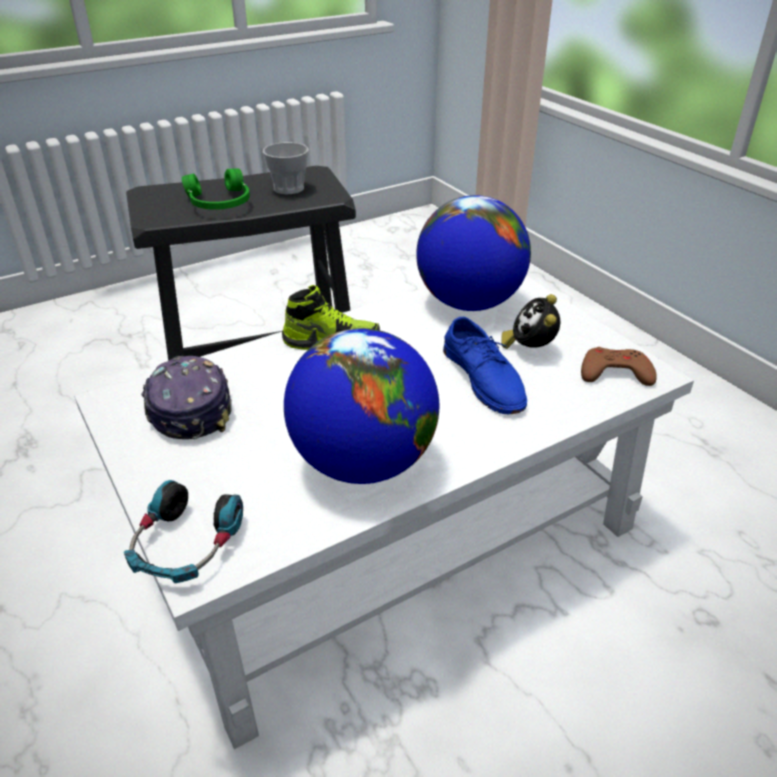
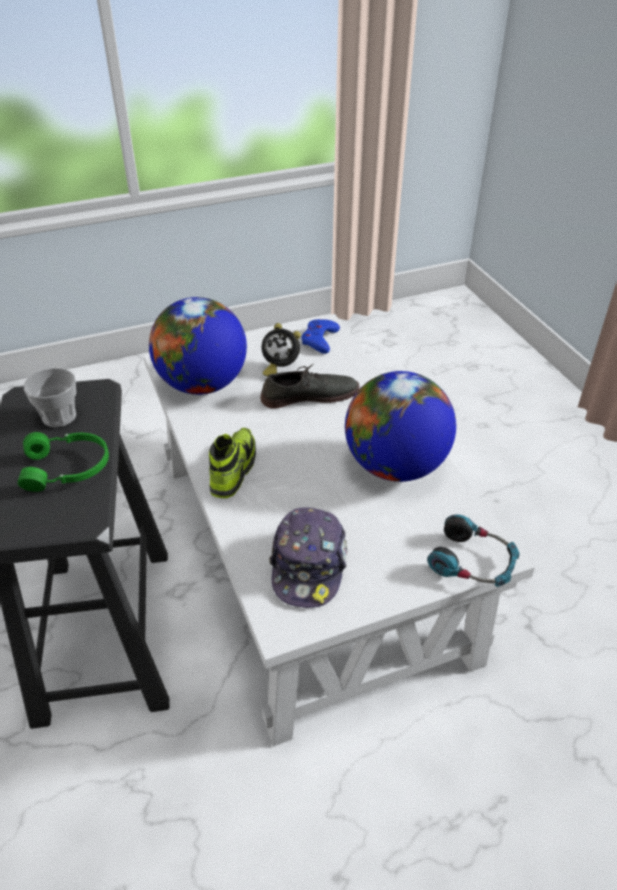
camera: 80 degrees left, 5 degrees up
cap [141,356,232,439] -> cap turned 75 degrees counterclockwise [269,507,347,608]
blue shoe [443,317,527,414] -> grey shoe [260,364,359,409]
brown game controller [581,347,657,386] -> blue game controller [301,319,340,354]

